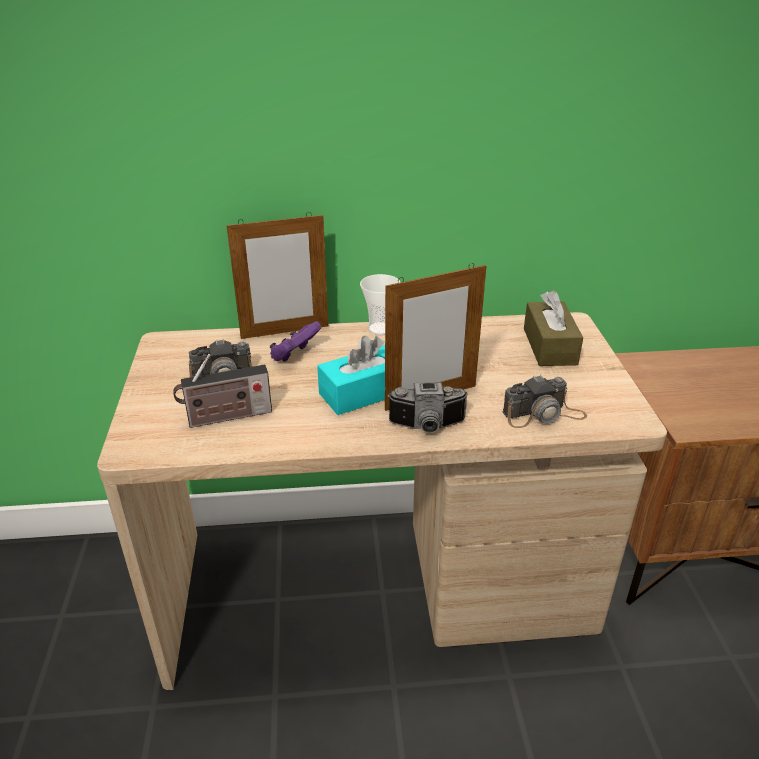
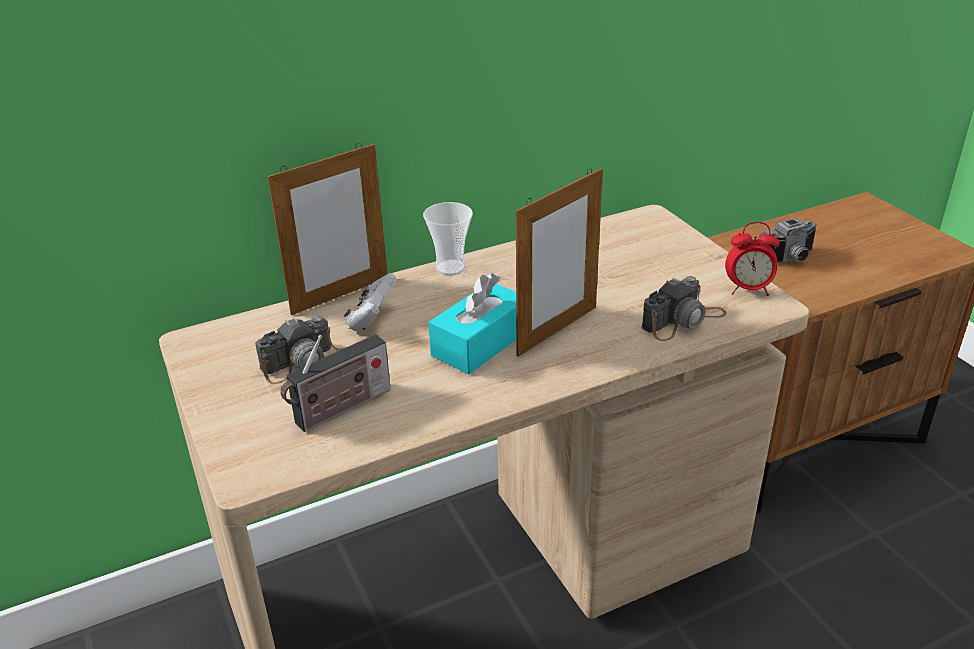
camera: 20 degrees left, 0 degrees up
purple game controller [270,321,321,362] -> white game controller [344,273,397,331]
camera [387,382,468,433] -> camera moved to [758,218,817,263]
brown tissue box [524,290,583,366] -> none
none -> alarm clock [725,222,780,296]

